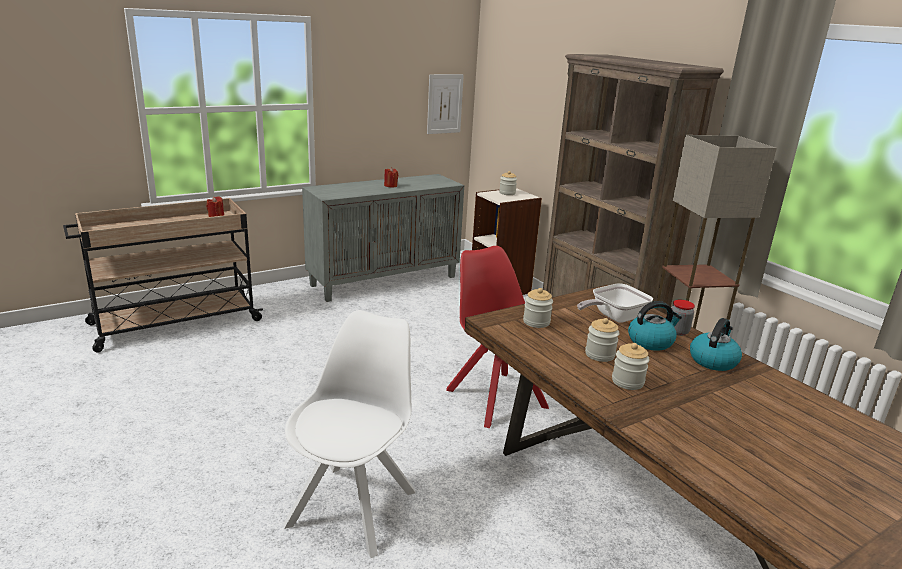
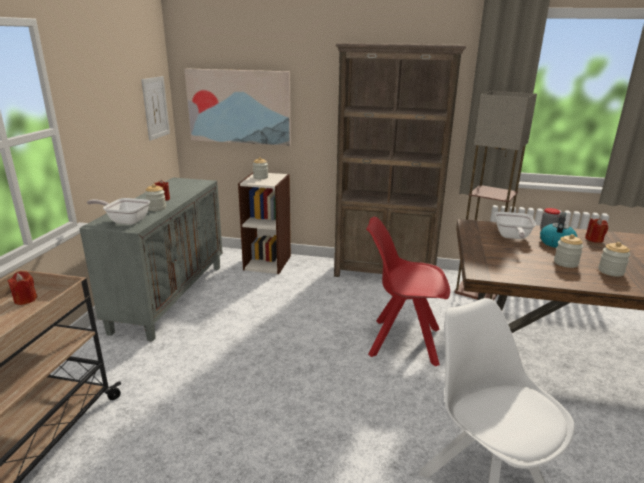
camera: 45 degrees left, 0 degrees up
jar [523,288,553,328] -> jar moved to [145,184,166,211]
kettle [690,318,742,371] -> red candle [585,218,608,243]
none -> frying pan [87,198,150,225]
none -> picture [184,69,291,146]

